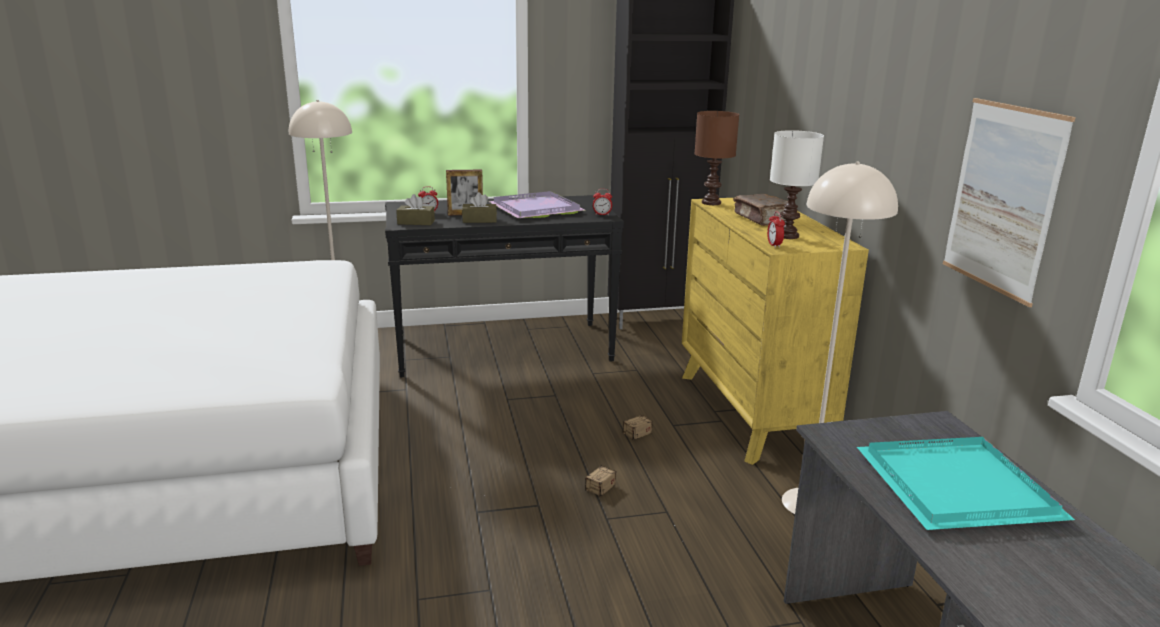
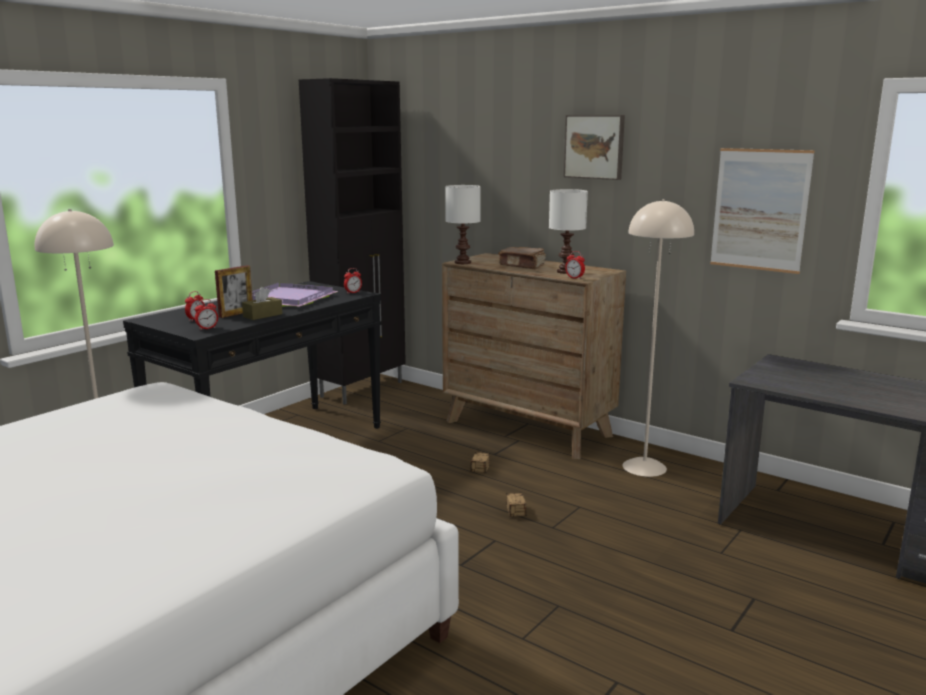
camera: 40 degrees left, 5 degrees down
brown tissue box [396,194,435,225] -> alarm clock [195,299,218,330]
yellow dresser [682,198,869,465] -> brown dresser [442,253,626,459]
brown table lamp [694,111,739,205] -> white table lamp [445,185,481,264]
turquoise tray [857,437,1075,530] -> none
none -> picture [564,115,625,180]

